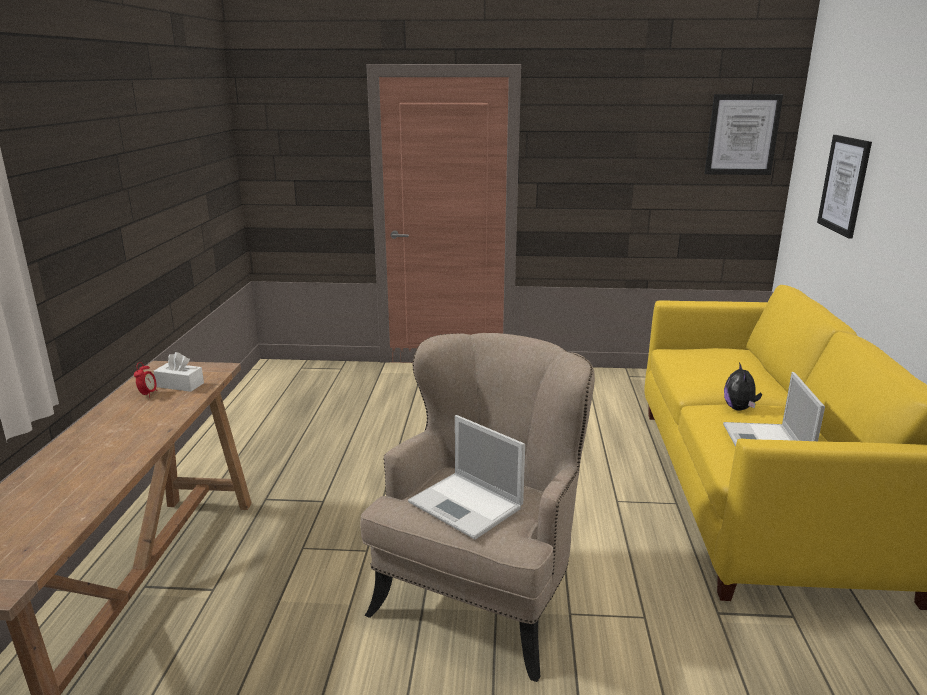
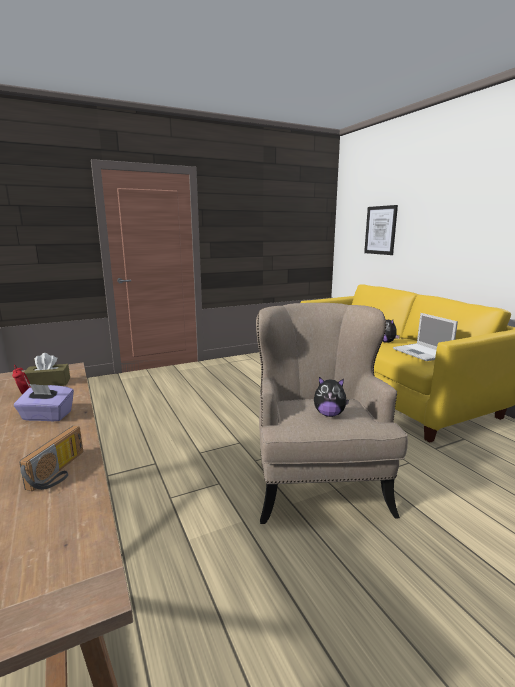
camera: 30 degrees left, 5 degrees down
white tissue box [153,352,204,392] -> brown tissue box [24,353,70,386]
laptop [408,415,525,540] -> plush toy [314,377,349,417]
picture [705,94,783,175] -> none
none -> purple tissue box [14,384,74,421]
none -> radio [19,426,83,491]

